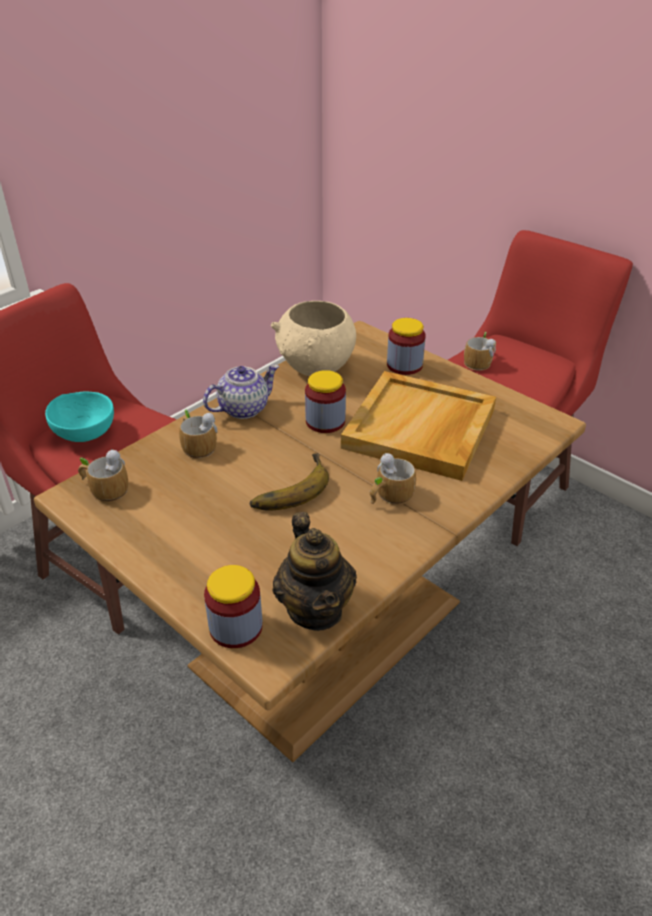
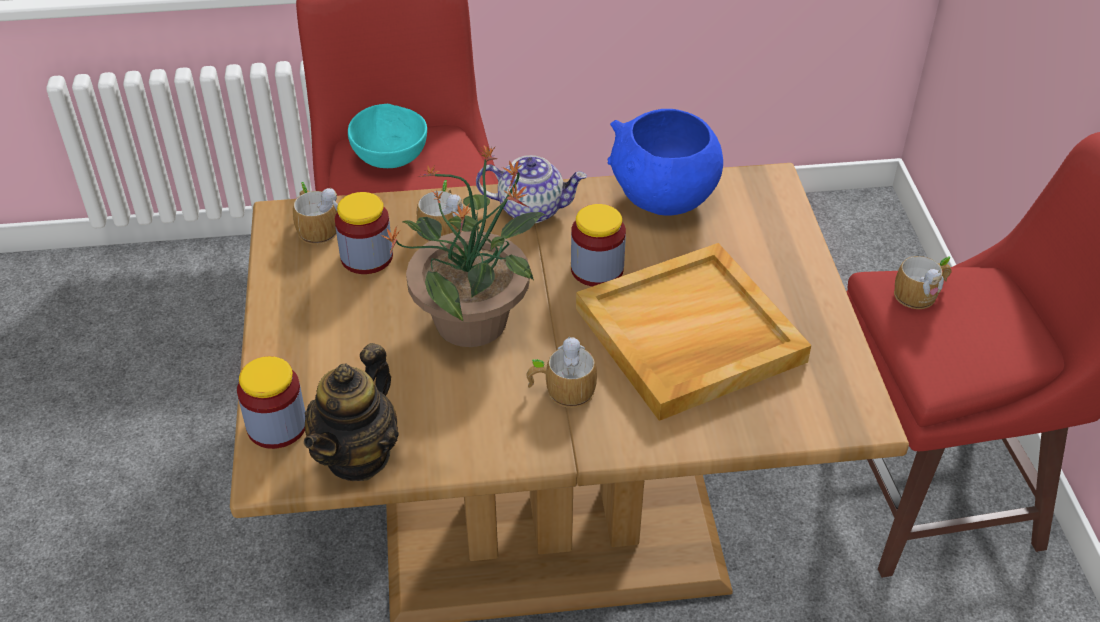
camera: 40 degrees right, 5 degrees up
banana [250,453,329,511] -> potted plant [381,145,545,347]
beige bowl [271,301,356,376] -> blue bowl [608,109,723,216]
jar [387,318,426,375] -> jar moved to [335,192,393,274]

